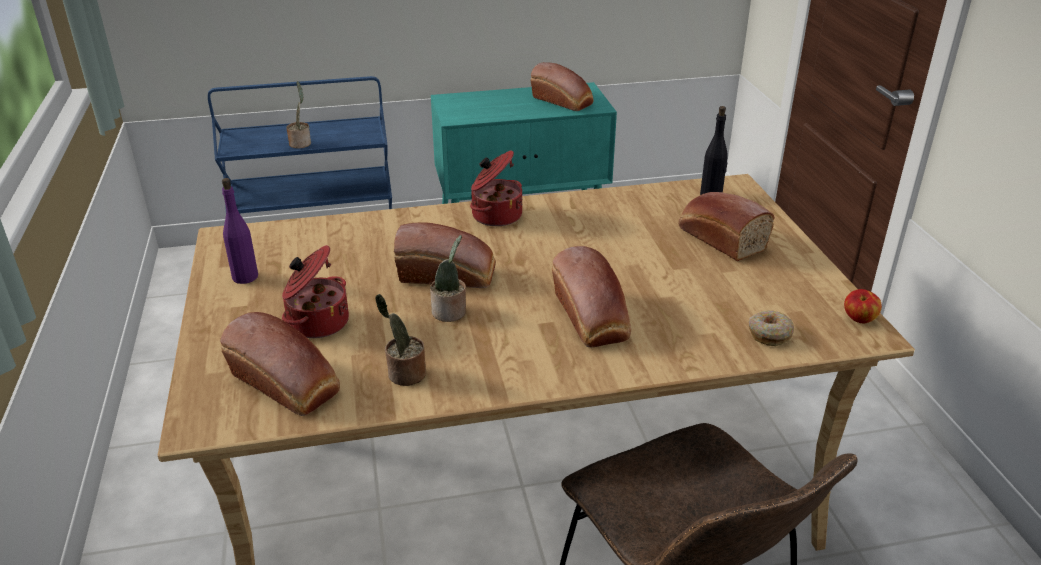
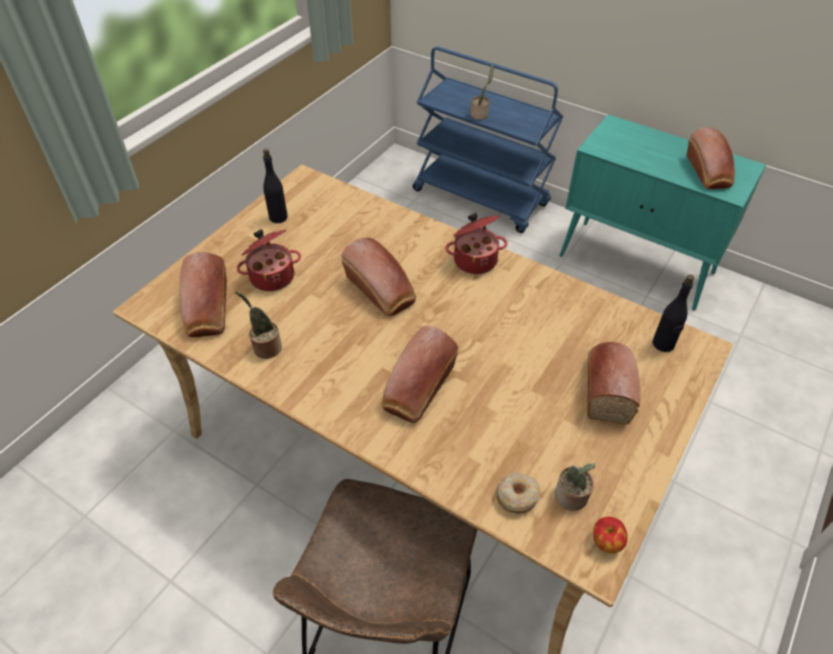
camera: 45 degrees right, 15 degrees up
purple bottle [222,178,258,284] -> black bottle [263,149,288,223]
potted plant [430,235,466,322] -> potted plant moved to [555,464,595,511]

